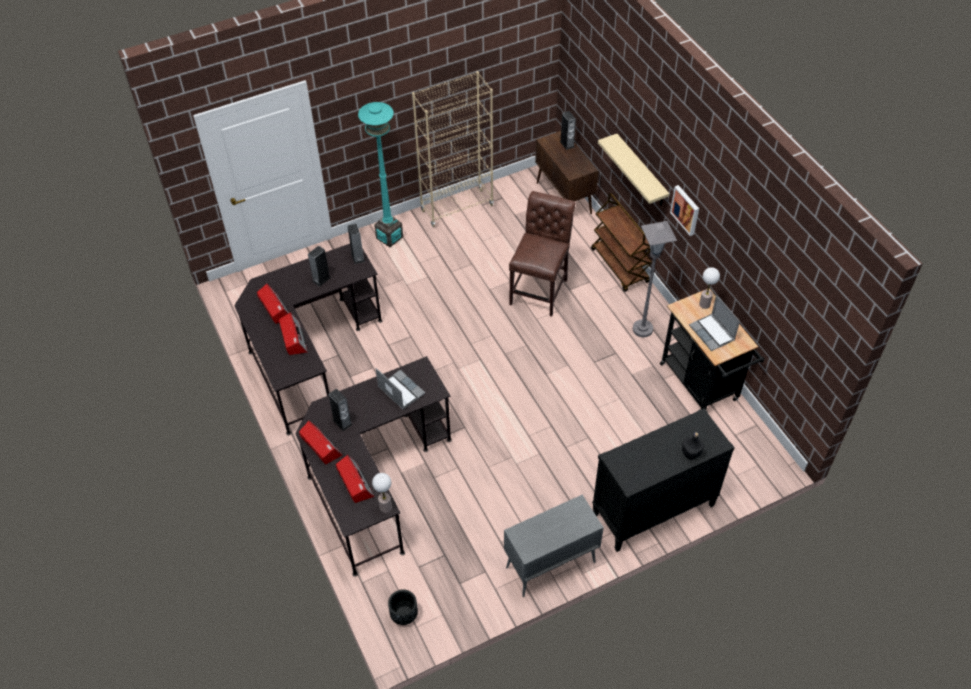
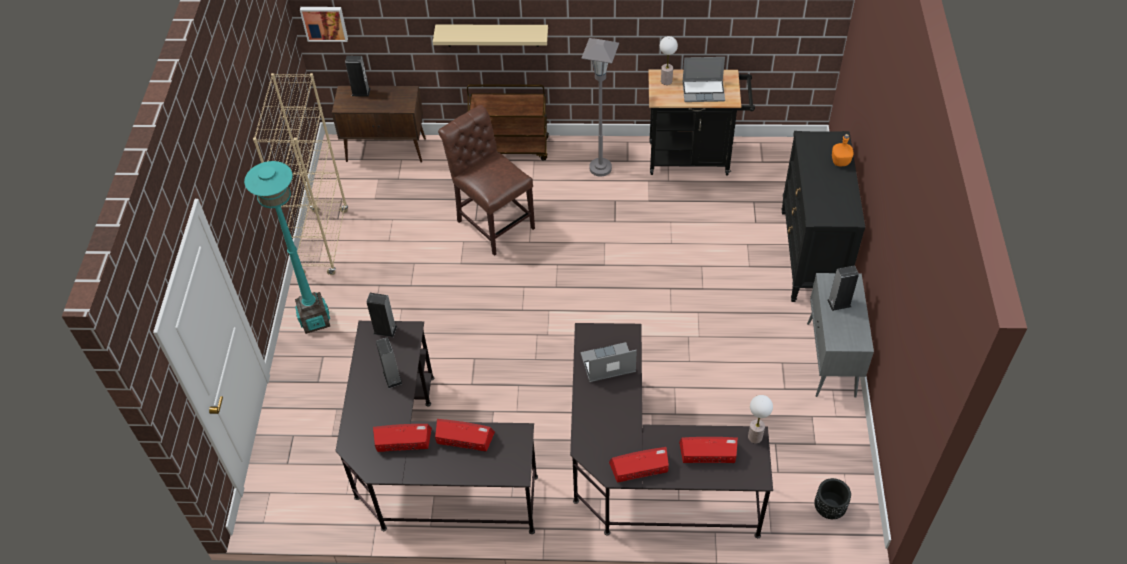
camera: 60 degrees left, 0 degrees up
speaker [328,389,353,431] -> speaker moved to [827,265,859,311]
picture [670,185,699,236] -> picture moved to [300,7,348,42]
black bottle [682,432,704,460] -> orange bottle [832,134,854,166]

